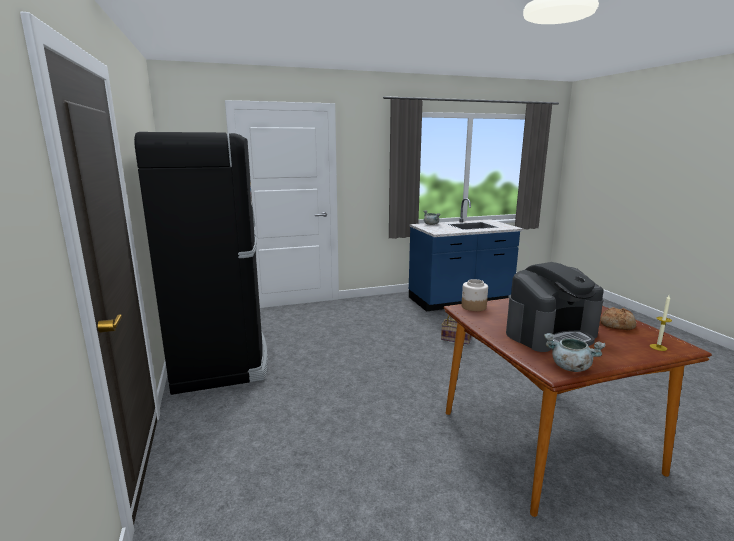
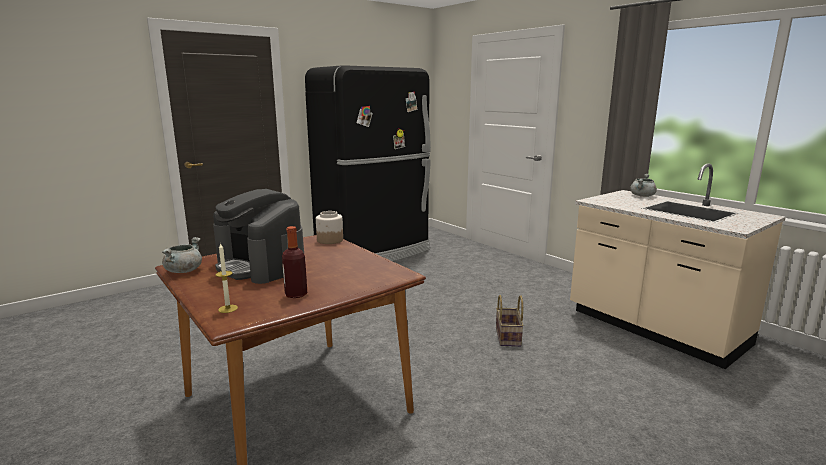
camera: 70 degrees right, 0 degrees up
blue counter [409,198,523,311] -> beige counter [570,163,786,369]
bread [600,307,636,330] -> bottle [282,226,307,298]

